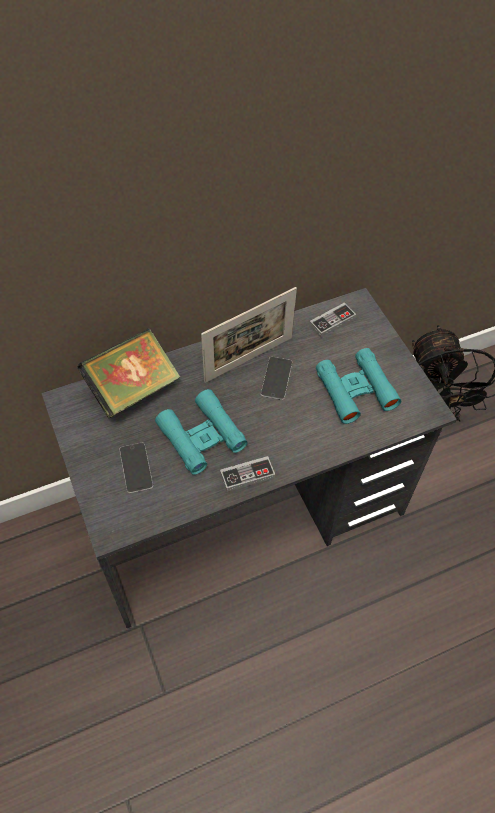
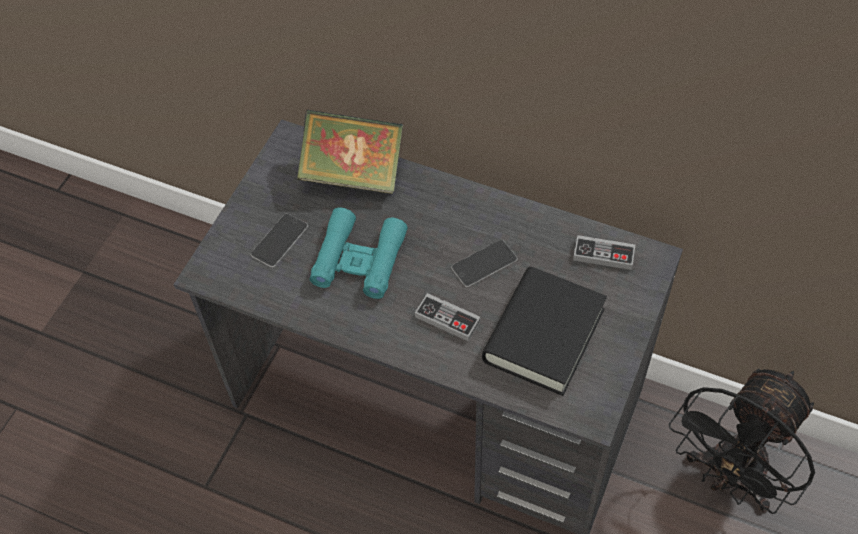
camera: 50 degrees right, 0 degrees up
picture frame [201,287,297,383] -> none
game controller [220,456,275,492] -> game controller moved to [415,293,480,341]
turquoise binoculars [316,348,401,424] -> black book [482,267,607,396]

